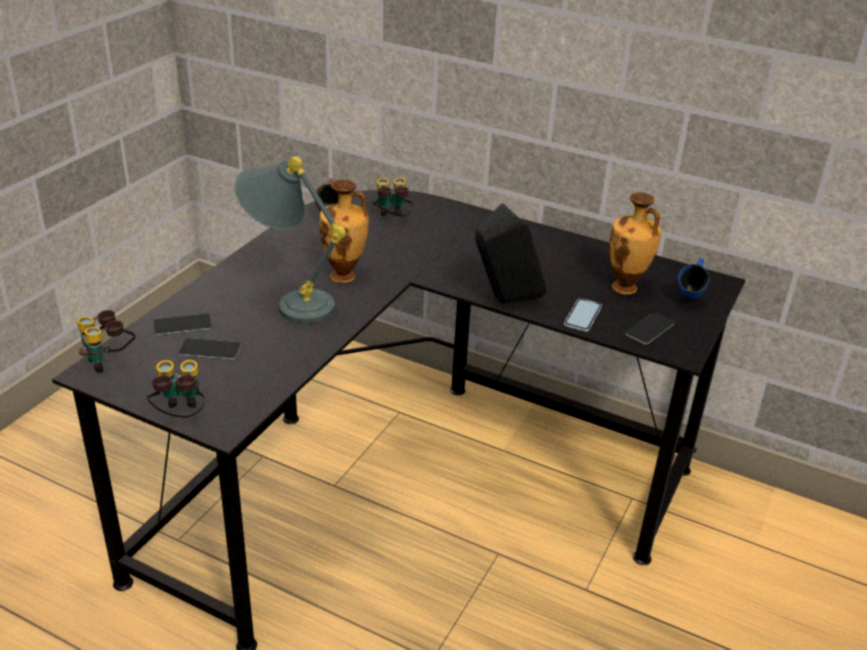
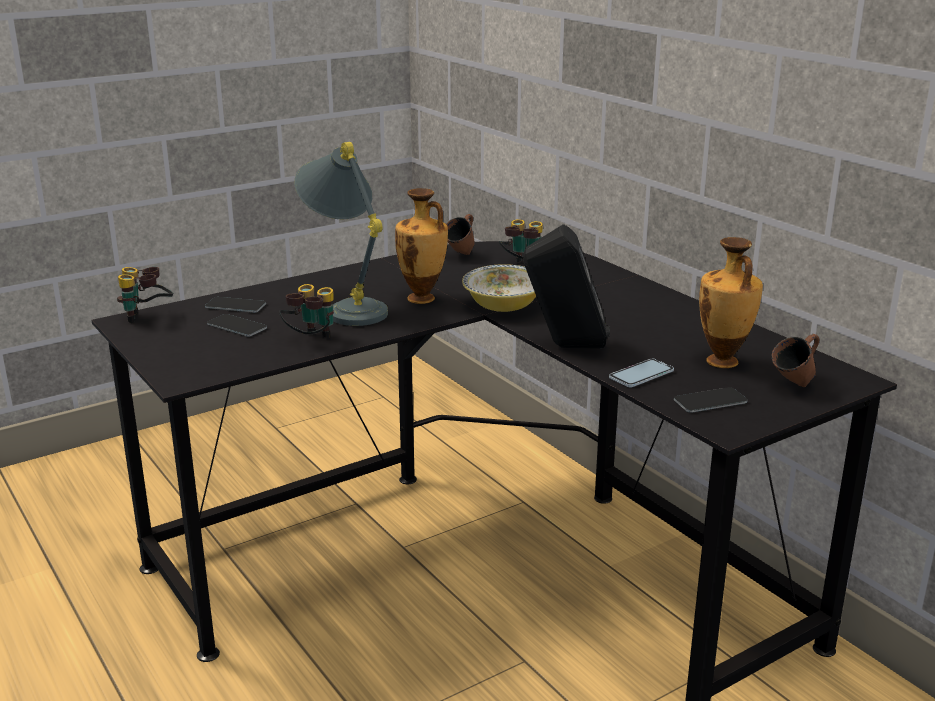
camera: 30 degrees right, 10 degrees down
binoculars [147,360,205,418] -> binoculars moved to [279,284,334,338]
blue mug [678,258,709,299] -> brown mug [771,334,819,387]
none -> bowl [462,264,536,312]

